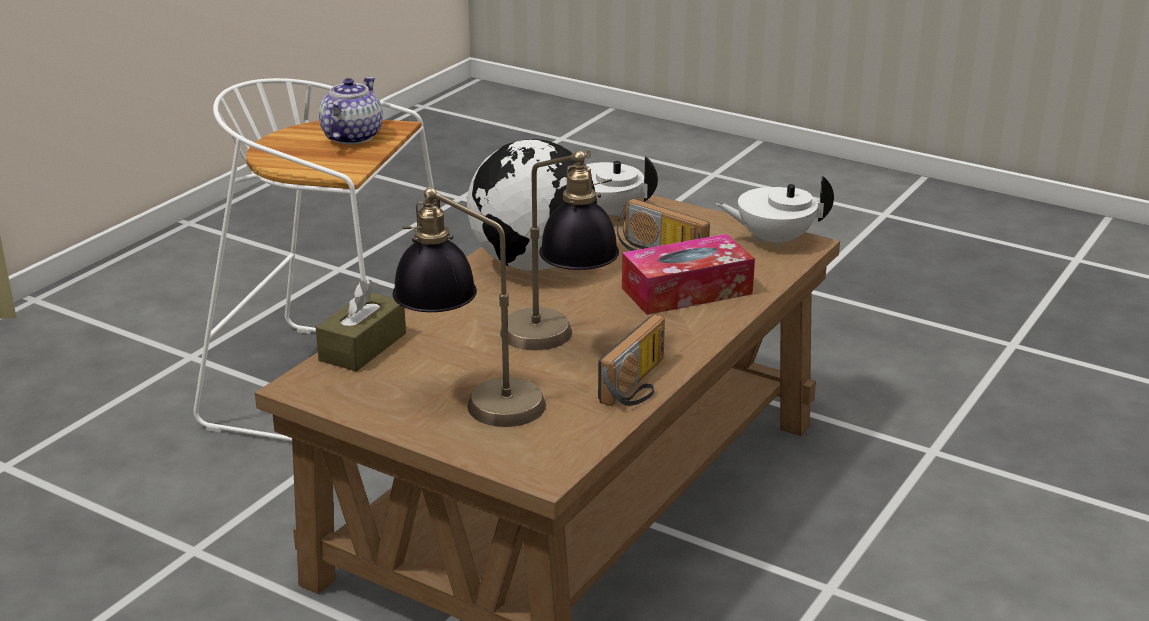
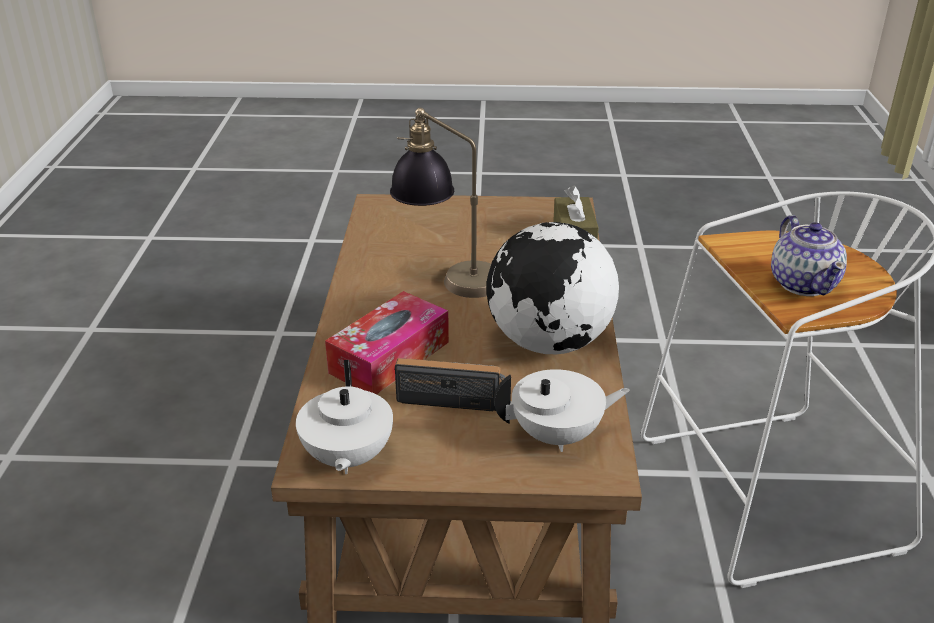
camera: 150 degrees right, 5 degrees up
table lamp [393,187,546,427] -> none
radio [598,314,665,406] -> none
white teapot [716,176,834,249] -> white teapot turned 120 degrees clockwise [296,360,393,474]

